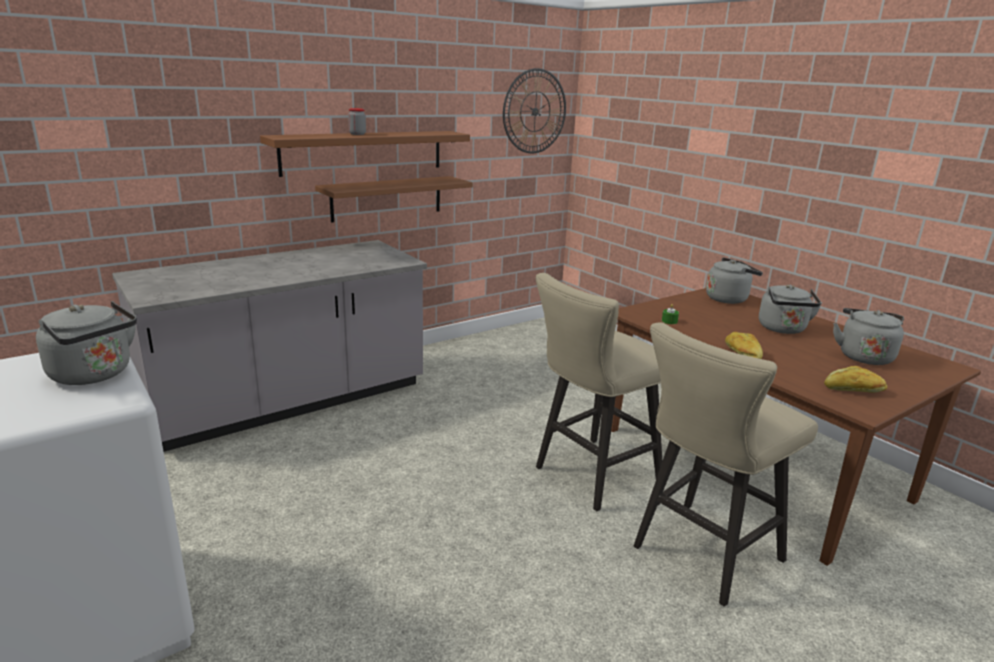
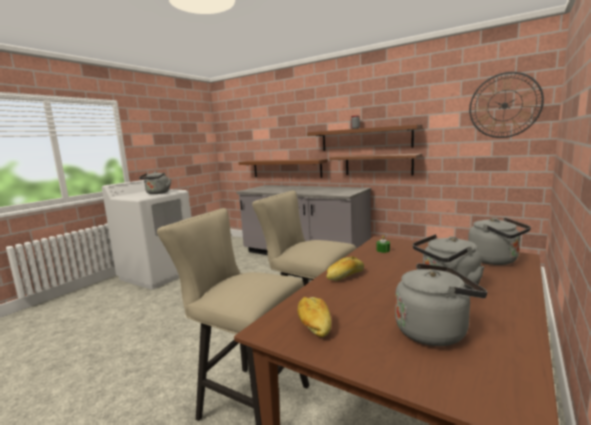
camera: 70 degrees right, 10 degrees down
none -> brown shelf [239,159,328,178]

